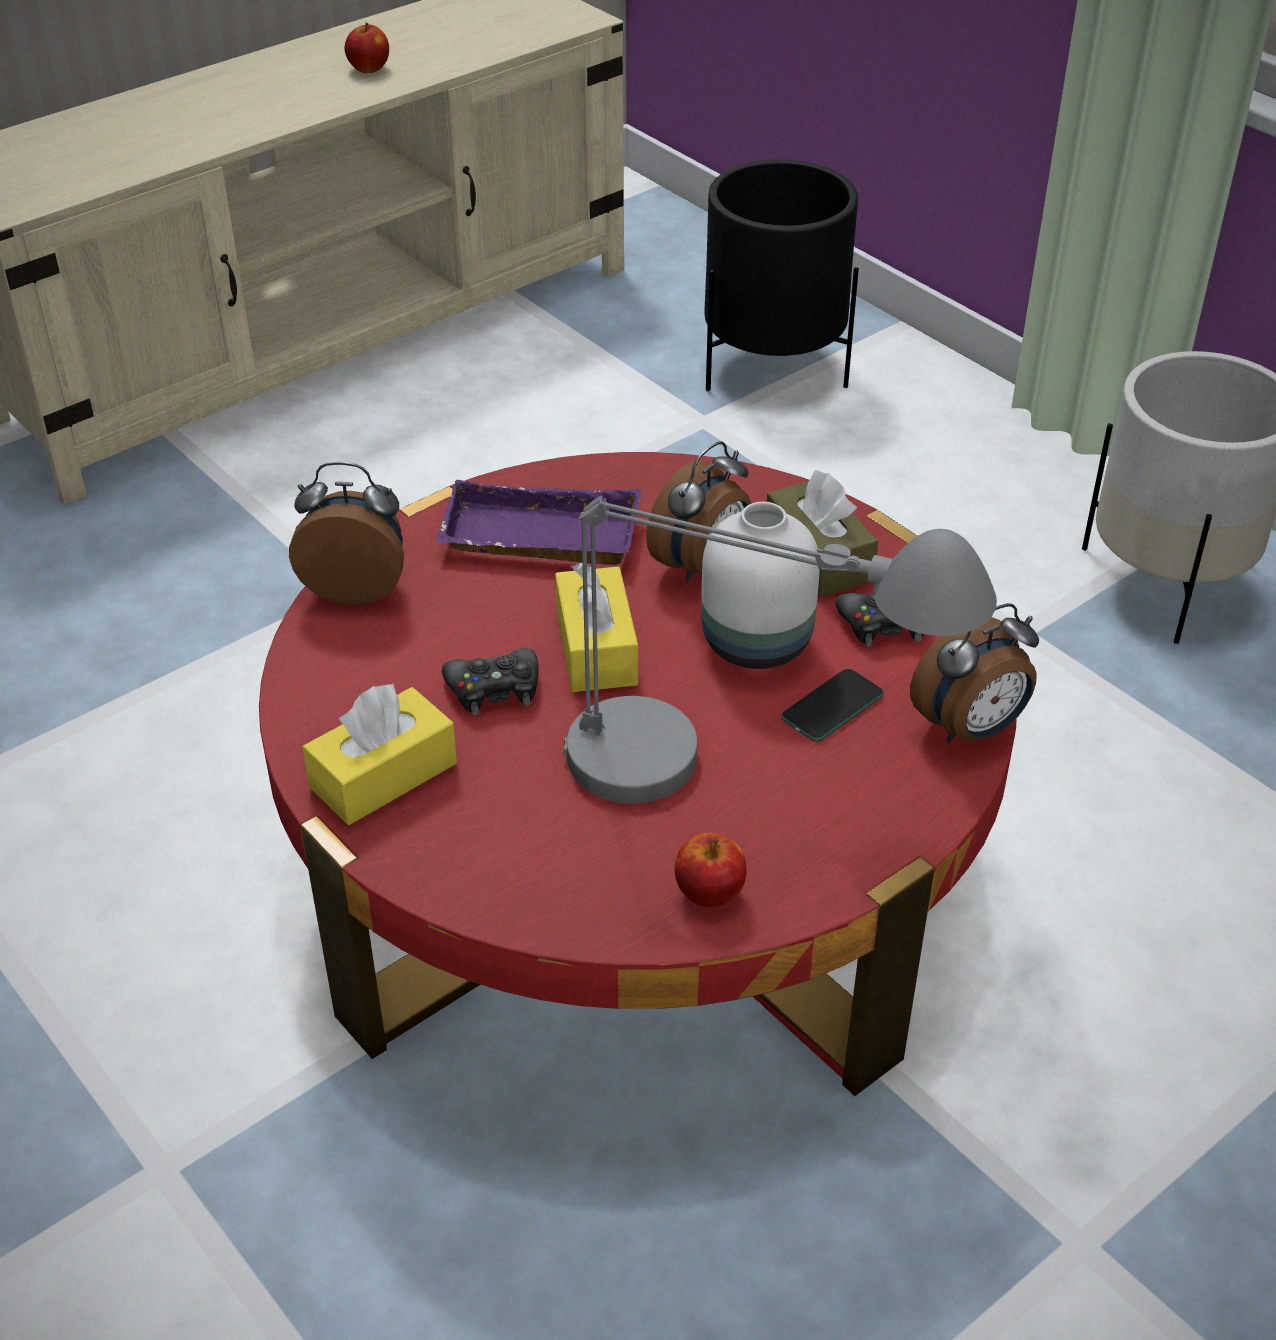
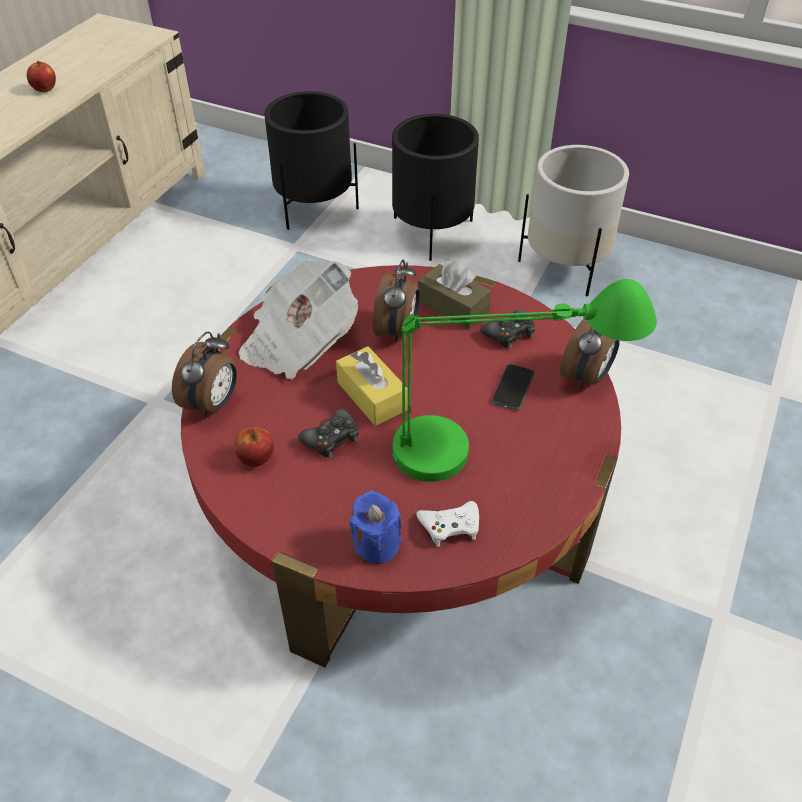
camera: 25 degrees left, 5 degrees up
alarm clock [289,462,404,605] -> alarm clock turned 135 degrees clockwise [172,332,237,417]
yellow tissue box [302,684,457,825] -> none
purple tray [435,480,641,565] -> newspaper [239,260,358,379]
grey table lamp [563,496,997,803] -> green table lamp [392,279,657,482]
apple [675,833,746,907] -> apple moved to [234,427,274,467]
white vase [701,502,820,669] -> none
none -> blue candle [349,490,402,564]
none -> black planter [392,114,479,261]
none -> white game controller [416,501,479,547]

